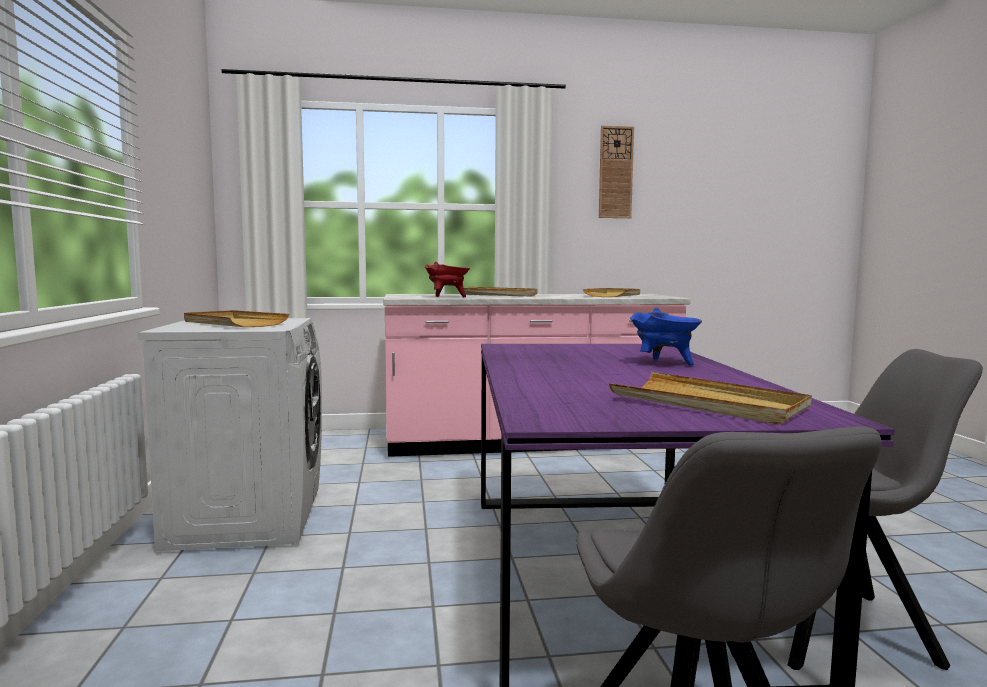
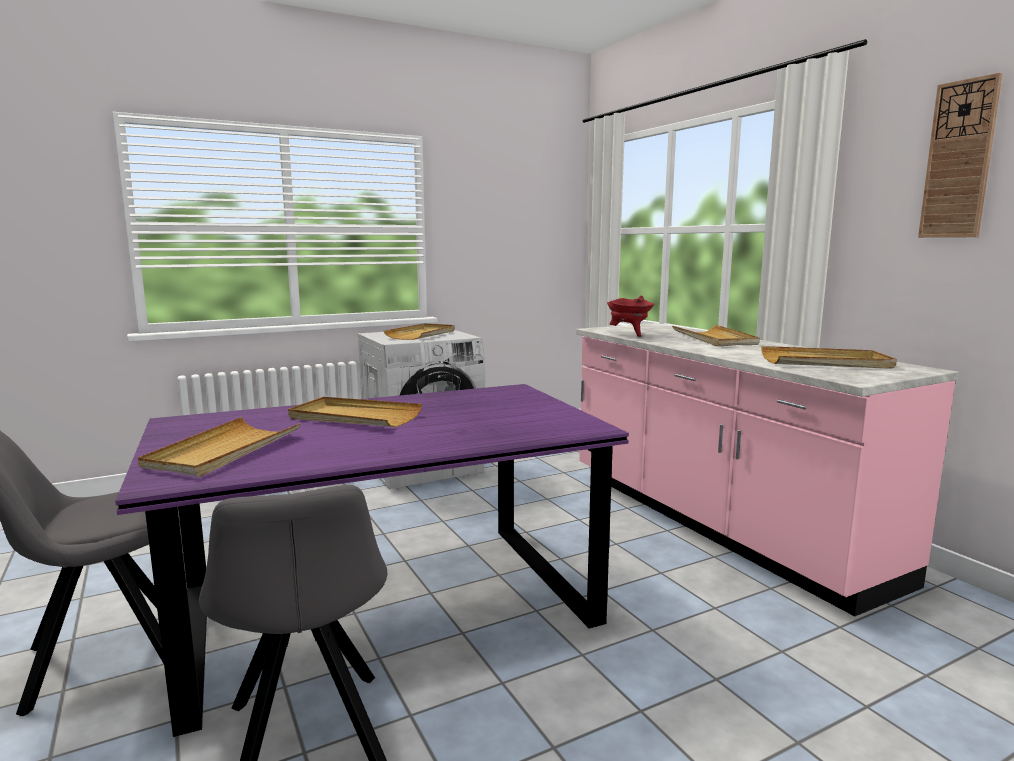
camera: 70 degrees right, 5 degrees up
blue cooking pot [630,308,702,366] -> none
none -> beige tray [288,397,422,427]

